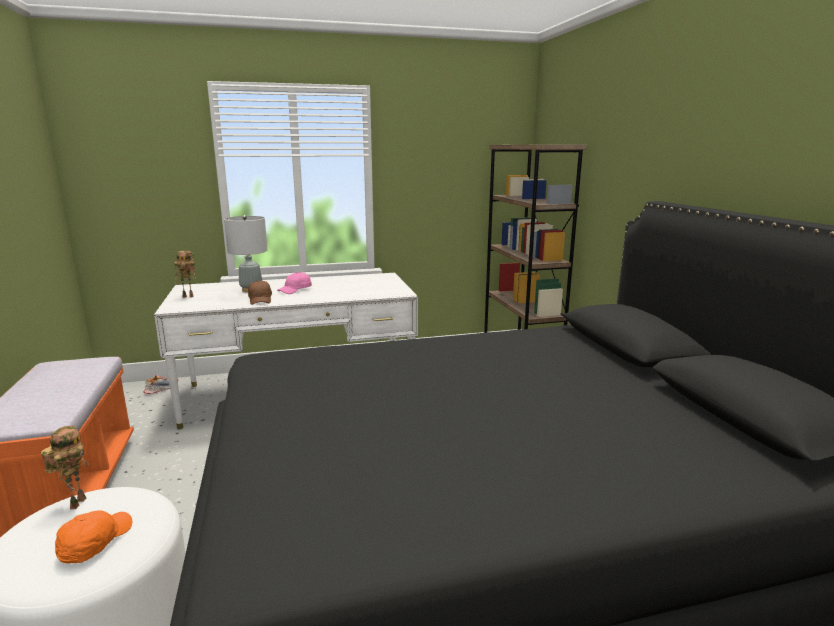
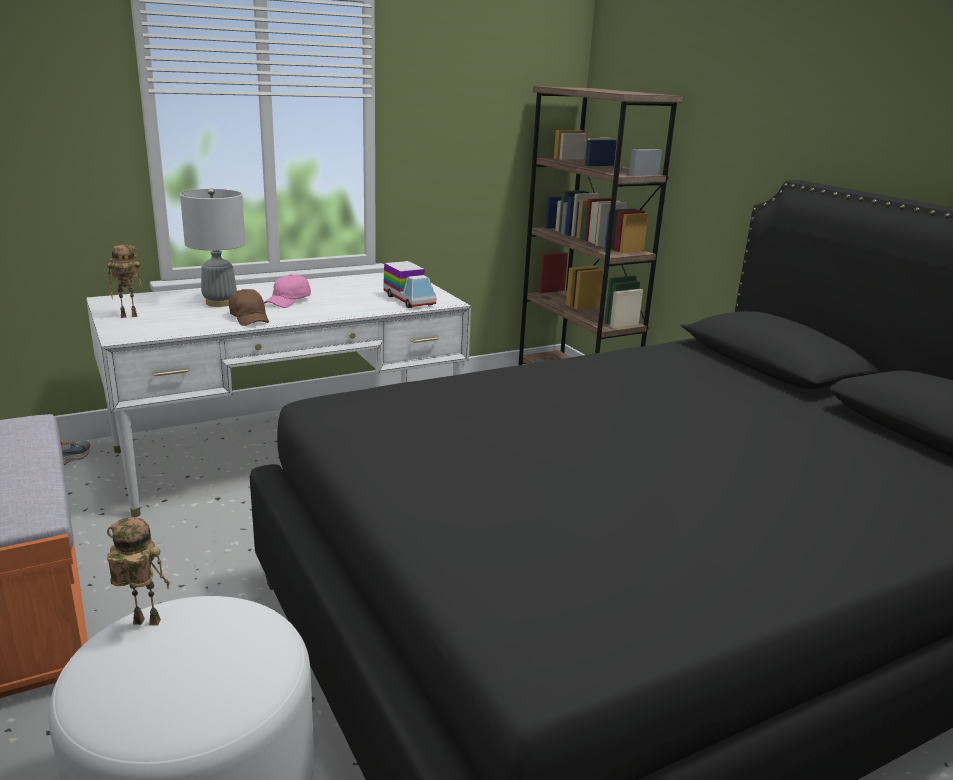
camera: 15 degrees left, 5 degrees up
toy robot [41,425,89,509] -> toy robot turned 75 degrees counterclockwise [107,518,170,626]
orange cap [55,510,133,564] -> none
none -> toy truck [383,261,436,308]

